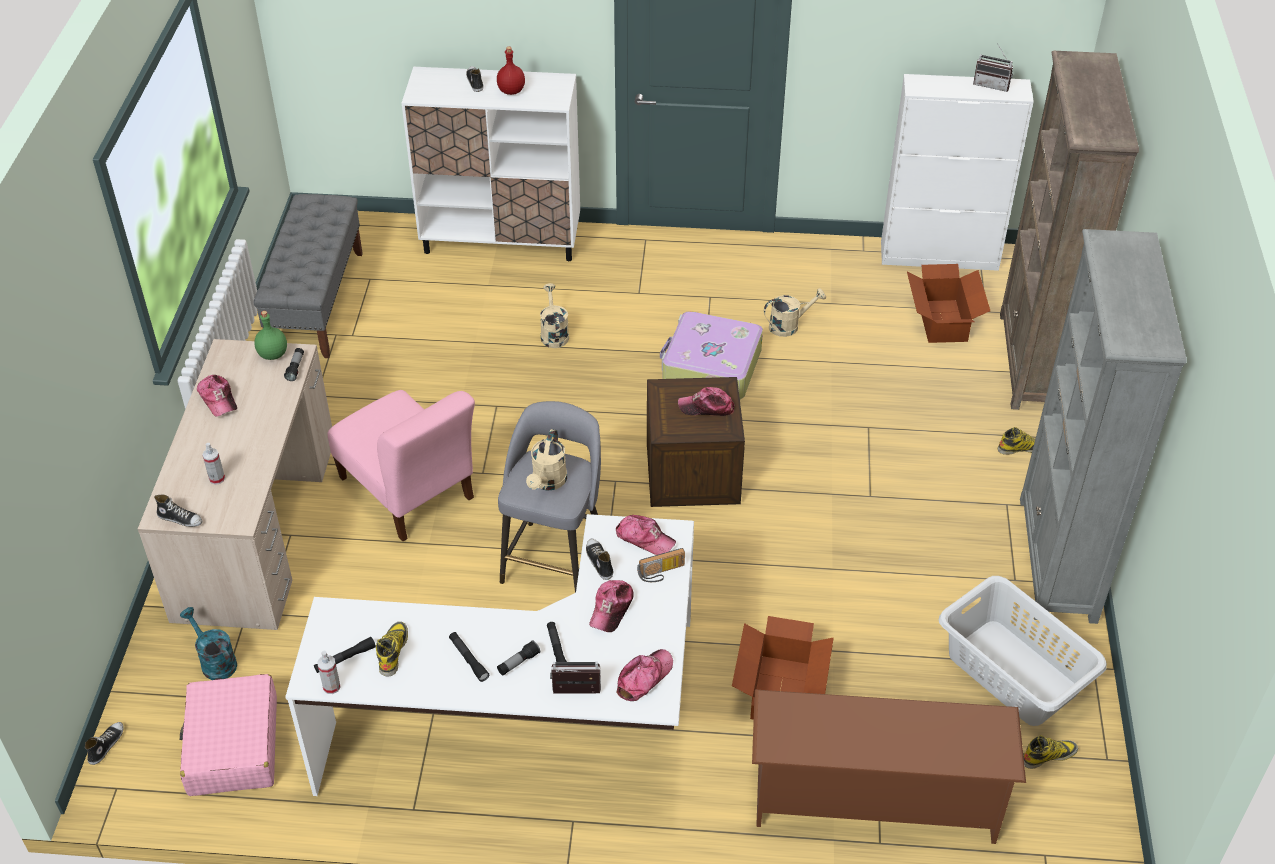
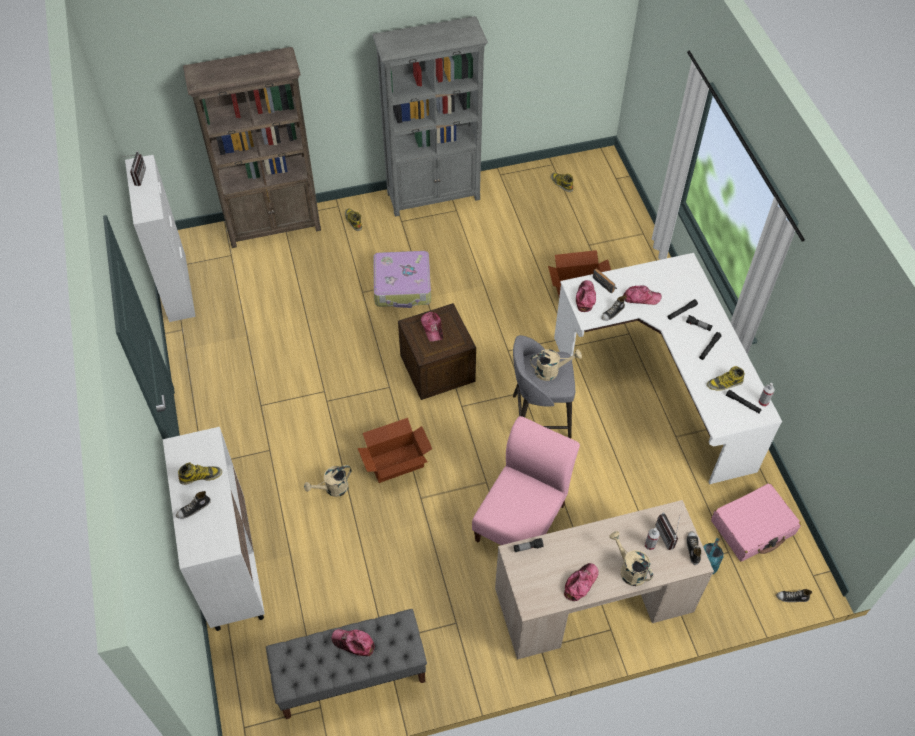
camera: 110 degrees left, 10 degrees up
green bottle [255,311,287,360] -> none
red bottle [497,47,525,95] -> boot [178,462,222,485]
radio [550,661,601,694] -> radio moved to [655,512,680,550]
cap [616,649,673,701] -> cap moved to [332,629,375,656]
suitcase [660,311,763,399] -> suitcase moved to [373,251,431,308]
brown shoe rack [752,690,1026,844] -> none
beige watering can [764,288,826,337] -> beige watering can moved to [609,531,653,586]
cardboard box [907,264,990,343] -> cardboard box moved to [358,418,432,483]
grey laundry basket [939,576,1107,726] -> none

